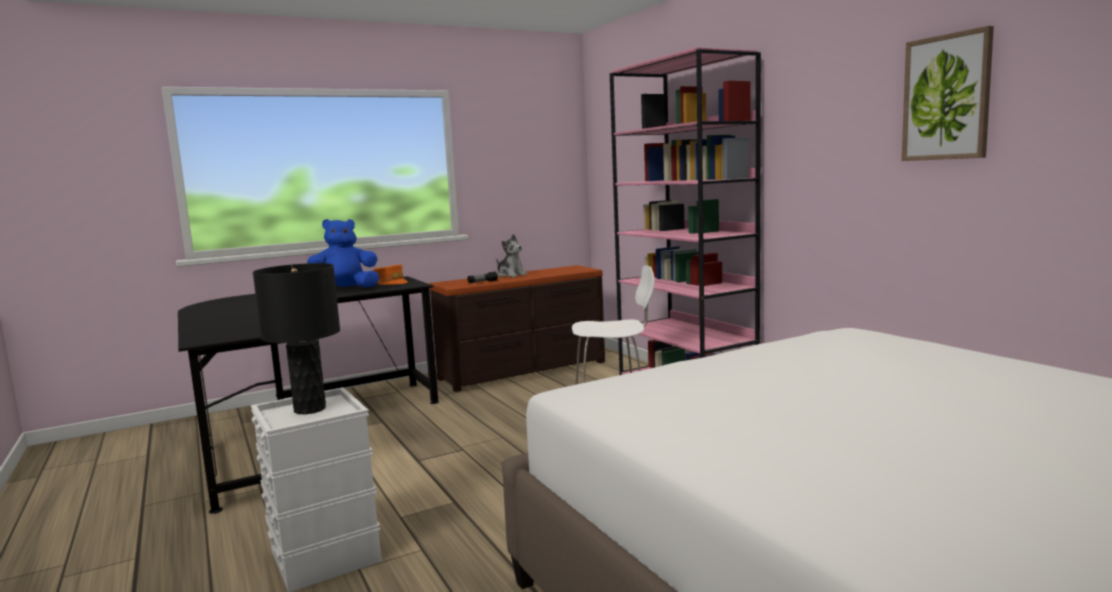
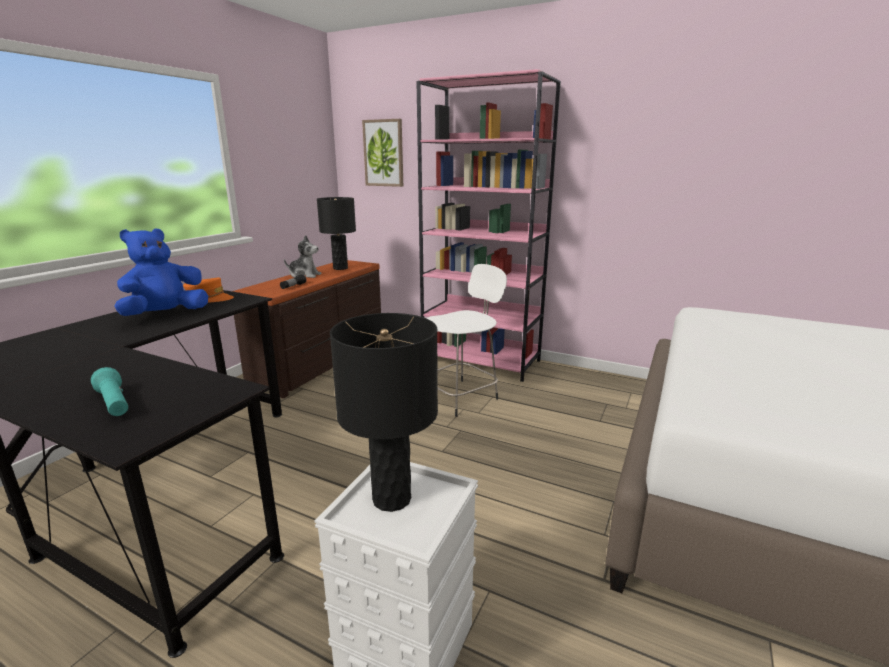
camera: 35 degrees left, 10 degrees up
picture [902,26,994,161] -> picture moved to [362,119,403,187]
none -> turquoise flashlight [91,367,128,416]
none -> black table lamp [317,197,356,270]

